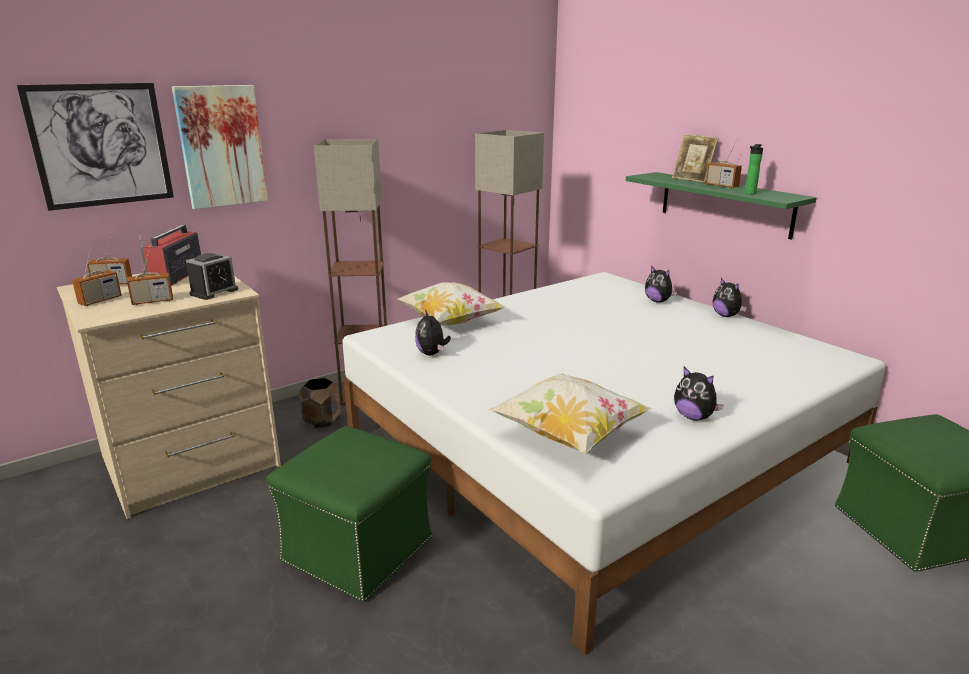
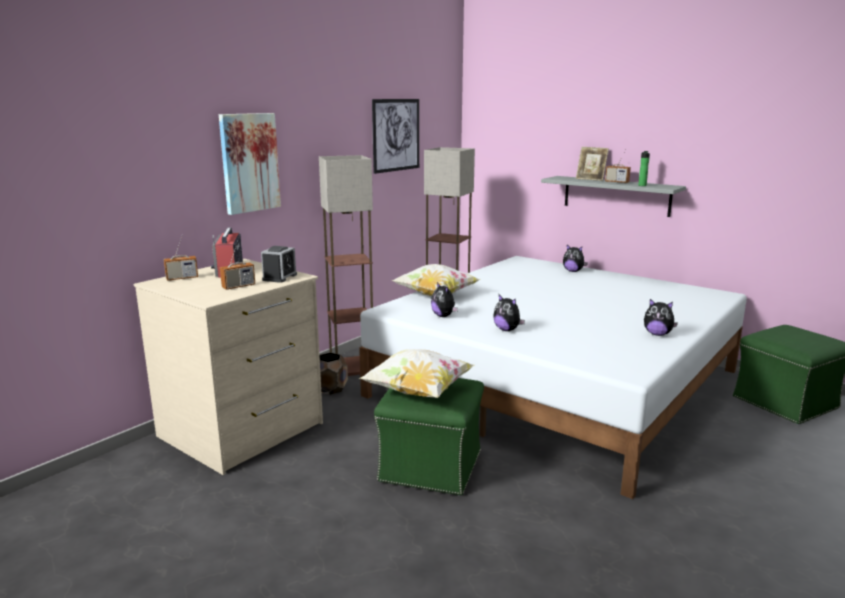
camera: 15 degrees left, 5 degrees down
picture [17,83,174,211] -> picture moved to [372,99,419,174]
radio [72,245,122,306] -> none
pillow [489,374,652,454] -> pillow moved to [359,349,475,398]
green shelf [626,172,817,240] -> grey shelf [541,176,686,217]
plush toy [713,278,747,317] -> plush toy moved to [493,295,525,331]

